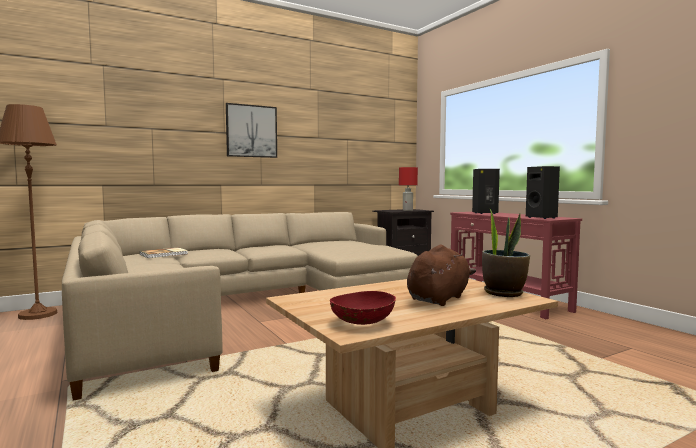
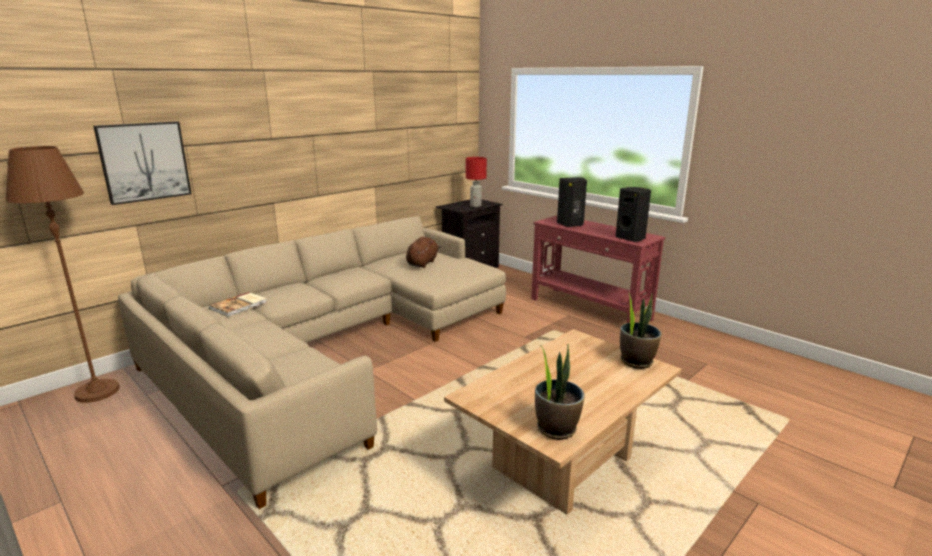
camera: 15 degrees left, 15 degrees up
picture [226,103,277,158] -> picture moved to [93,121,192,205]
red bowl [330,291,396,325] -> potted plant [535,344,584,440]
brown plush toy [407,245,476,306] -> brown plush toy moved to [406,237,442,268]

